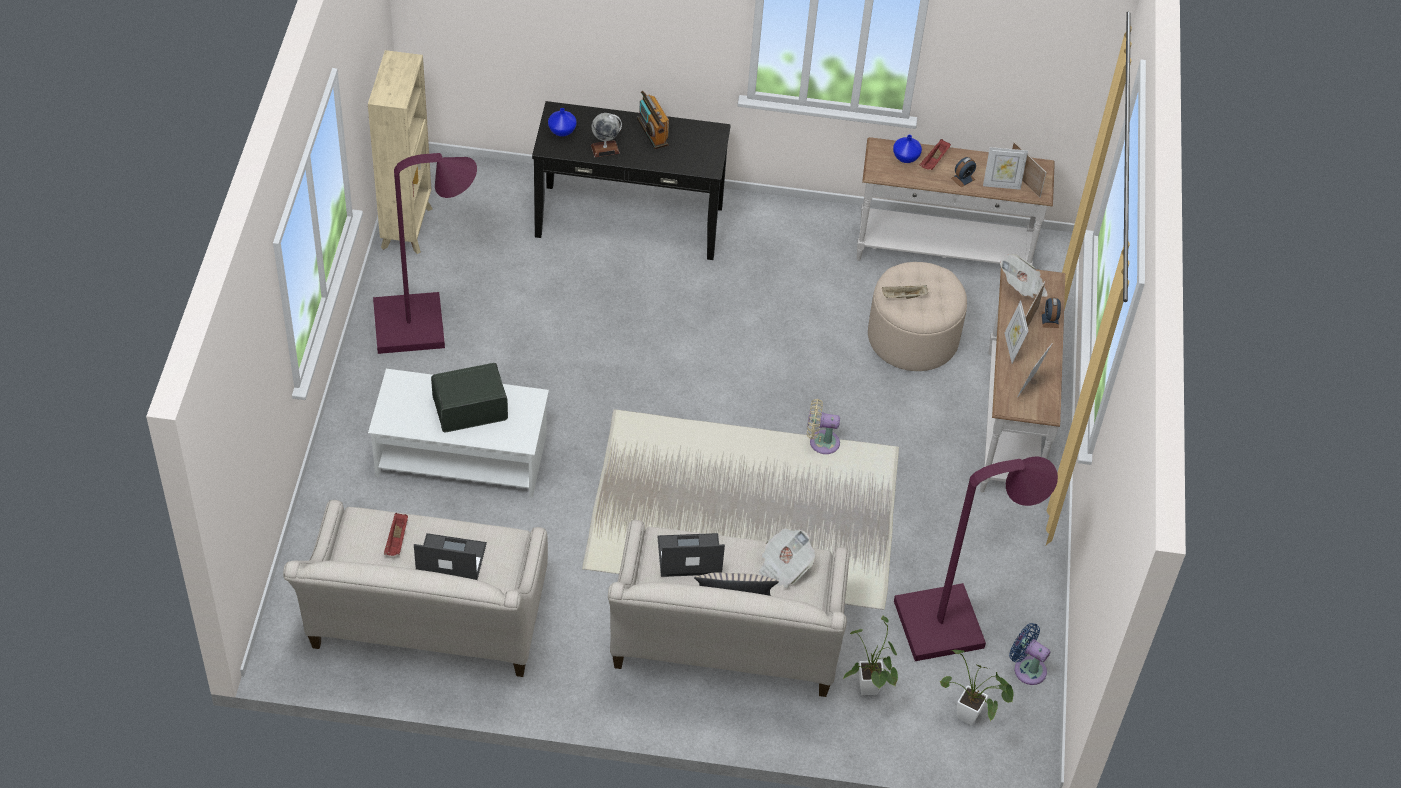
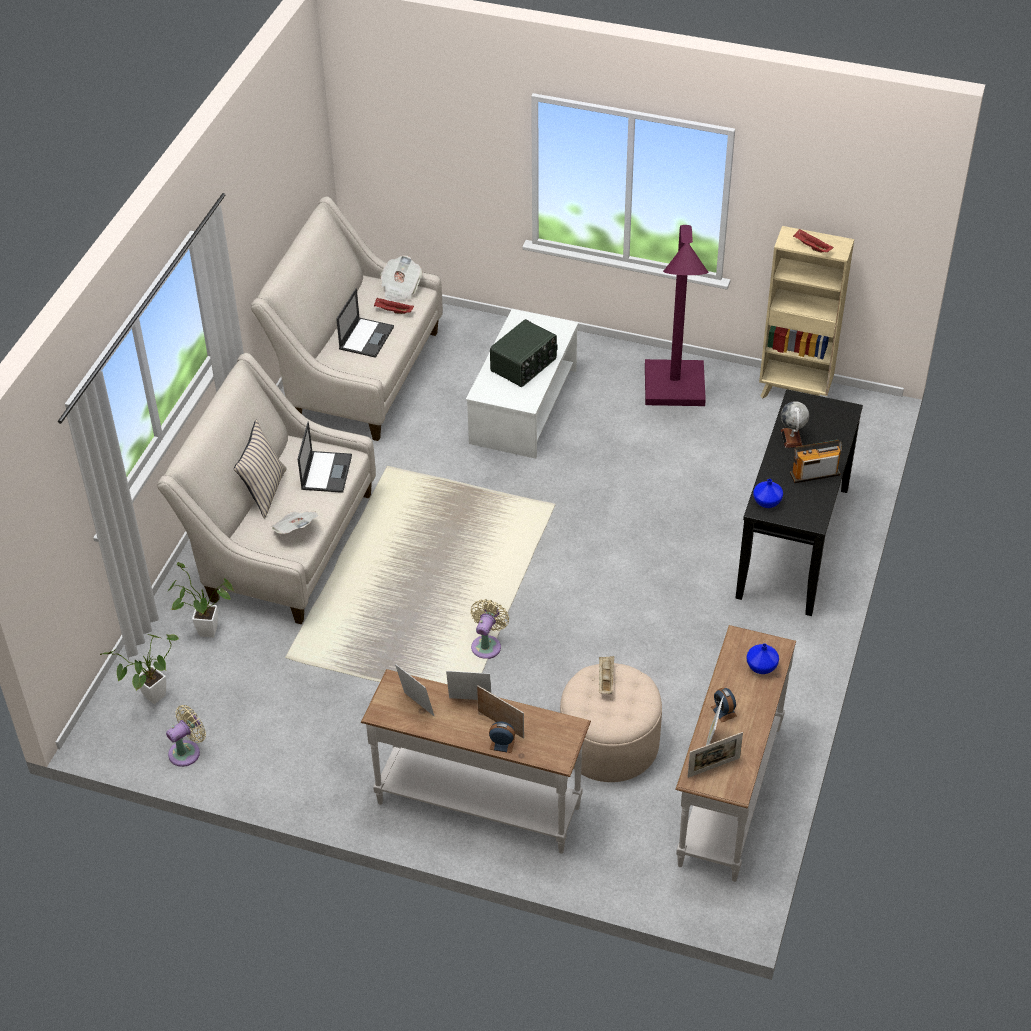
camera: 105 degrees right, 5 degrees down
radio [431,363,508,432] -> radio turned 45 degrees clockwise [490,319,557,387]
blue vase [548,108,577,137] -> blue vase moved to [753,479,783,508]
purple floor lamp [894,457,1058,661] -> none
red tray [920,139,951,170] -> red tray moved to [793,229,834,253]
newspaper [1000,254,1048,298] -> newspaper moved to [380,255,422,301]
blue fan [1009,623,1050,685] -> beige fan [166,705,206,767]

